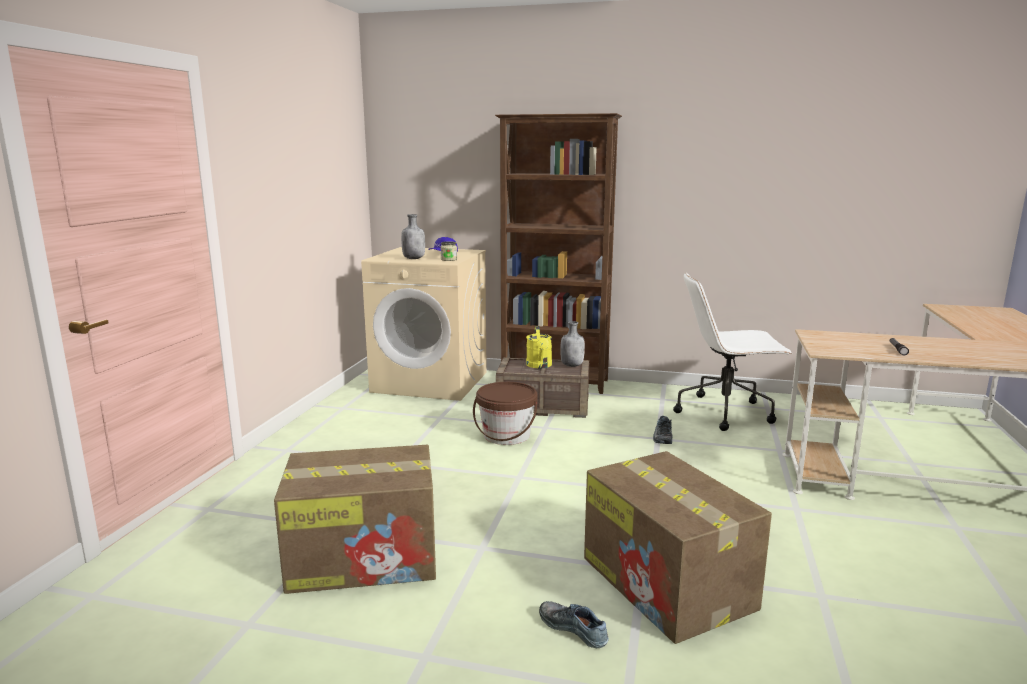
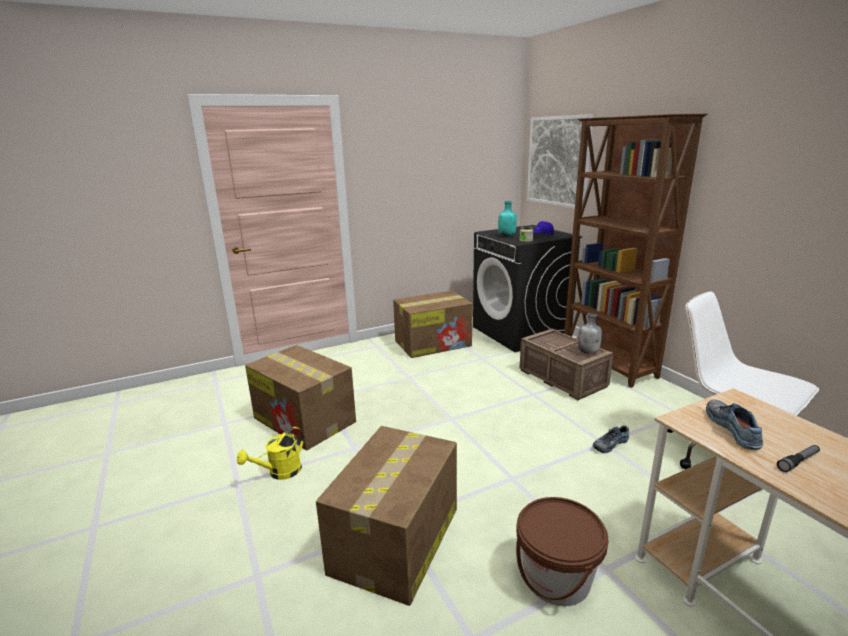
camera: 50 degrees right, 5 degrees up
beige washing machine [361,247,487,401] -> black washing machine [473,225,582,352]
grey bottle [401,214,425,259] -> turquoise bottle [498,201,517,237]
brown bucket [473,382,538,445] -> brown bucket moved to [516,497,608,606]
yellow watering can [526,326,552,368] -> yellow watering can moved to [237,427,304,480]
shoe [539,601,609,648] -> shoe moved to [706,400,763,450]
none -> cardboard box [393,291,473,358]
none -> picture [527,114,594,210]

